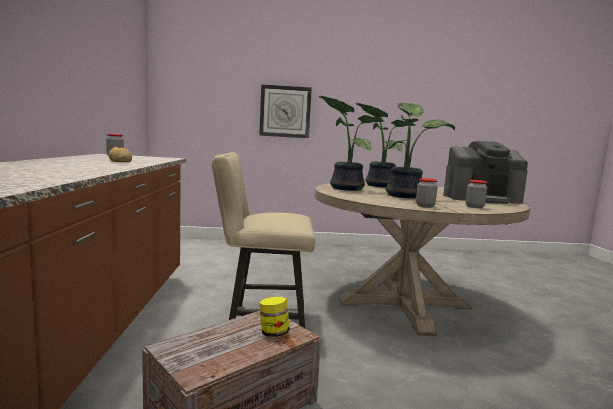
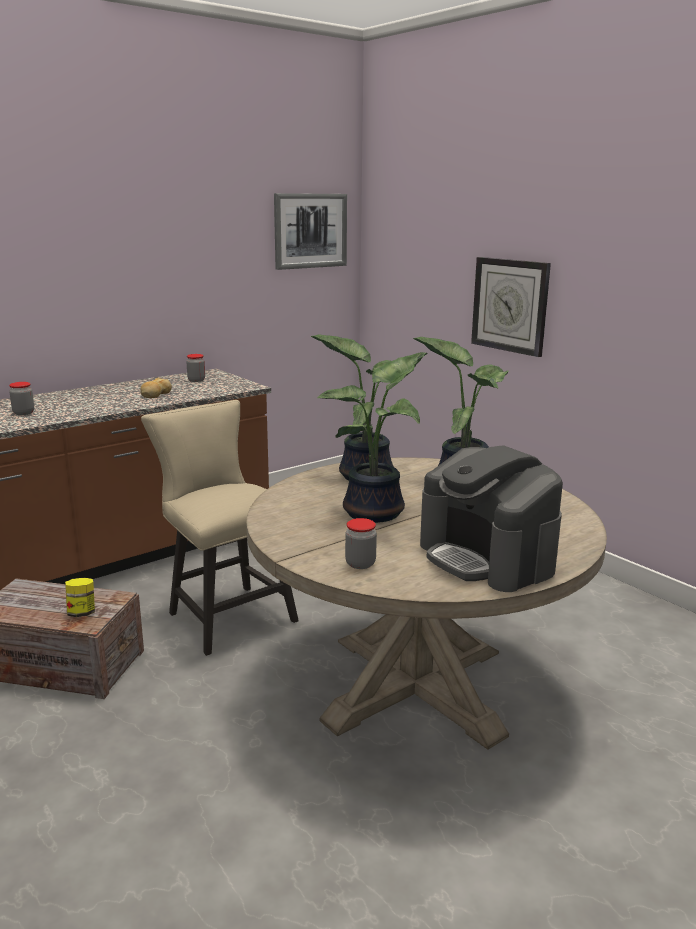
camera: 55 degrees right, 10 degrees up
jar [416,178,438,208] -> jar moved to [9,382,34,415]
none -> picture [274,193,347,270]

